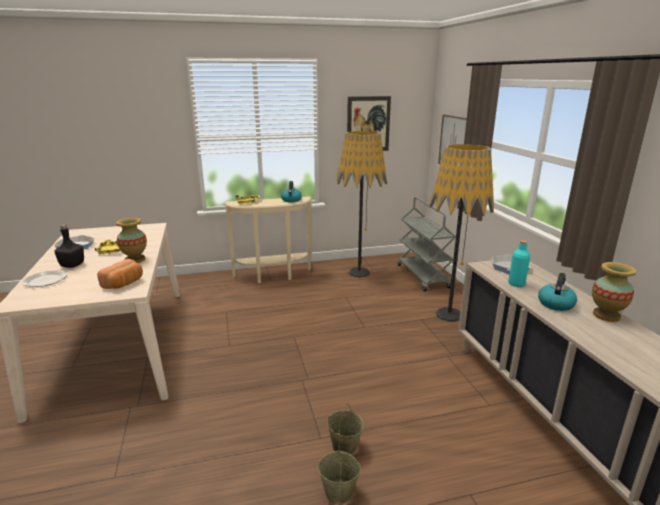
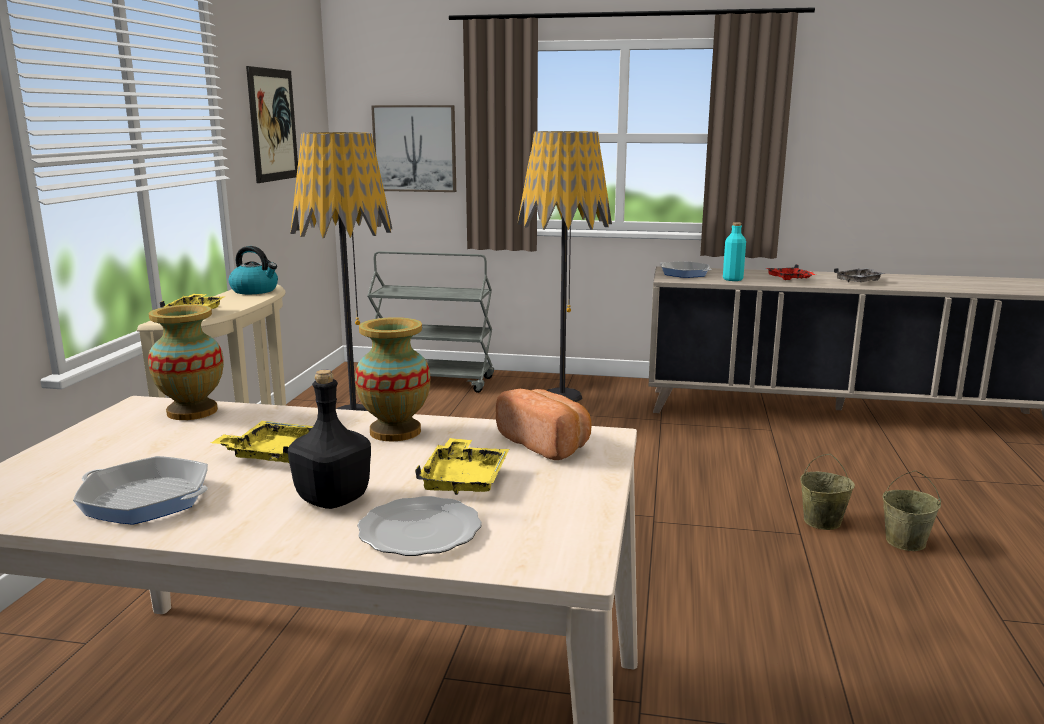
camera: 65 degrees left, 5 degrees down
kettle [538,273,577,311] -> red tray [766,264,816,280]
vase [592,262,636,322] -> vase moved to [148,305,224,420]
none -> yellow tray [415,438,509,495]
none -> grey tray [834,268,886,282]

